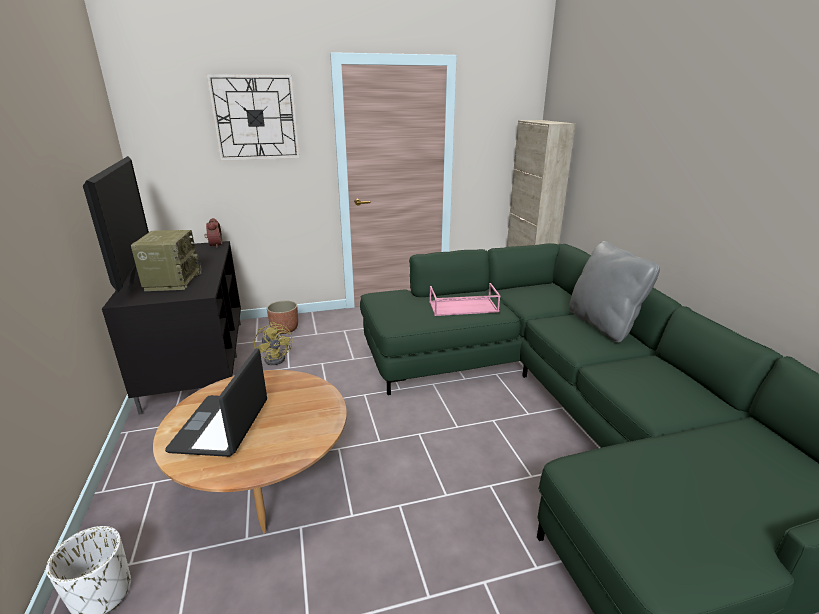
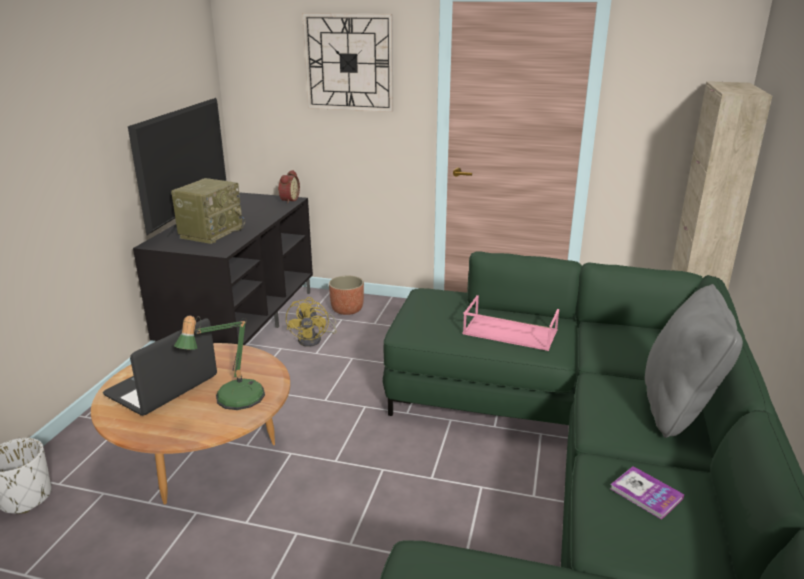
camera: 30 degrees right, 0 degrees up
none -> table lamp [174,315,265,410]
none -> book [610,466,684,520]

